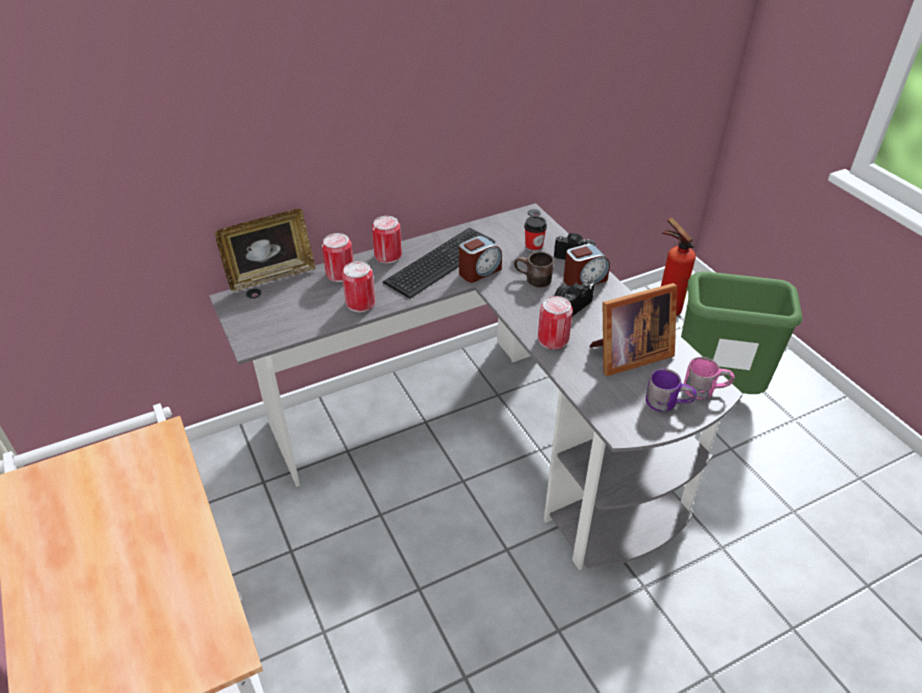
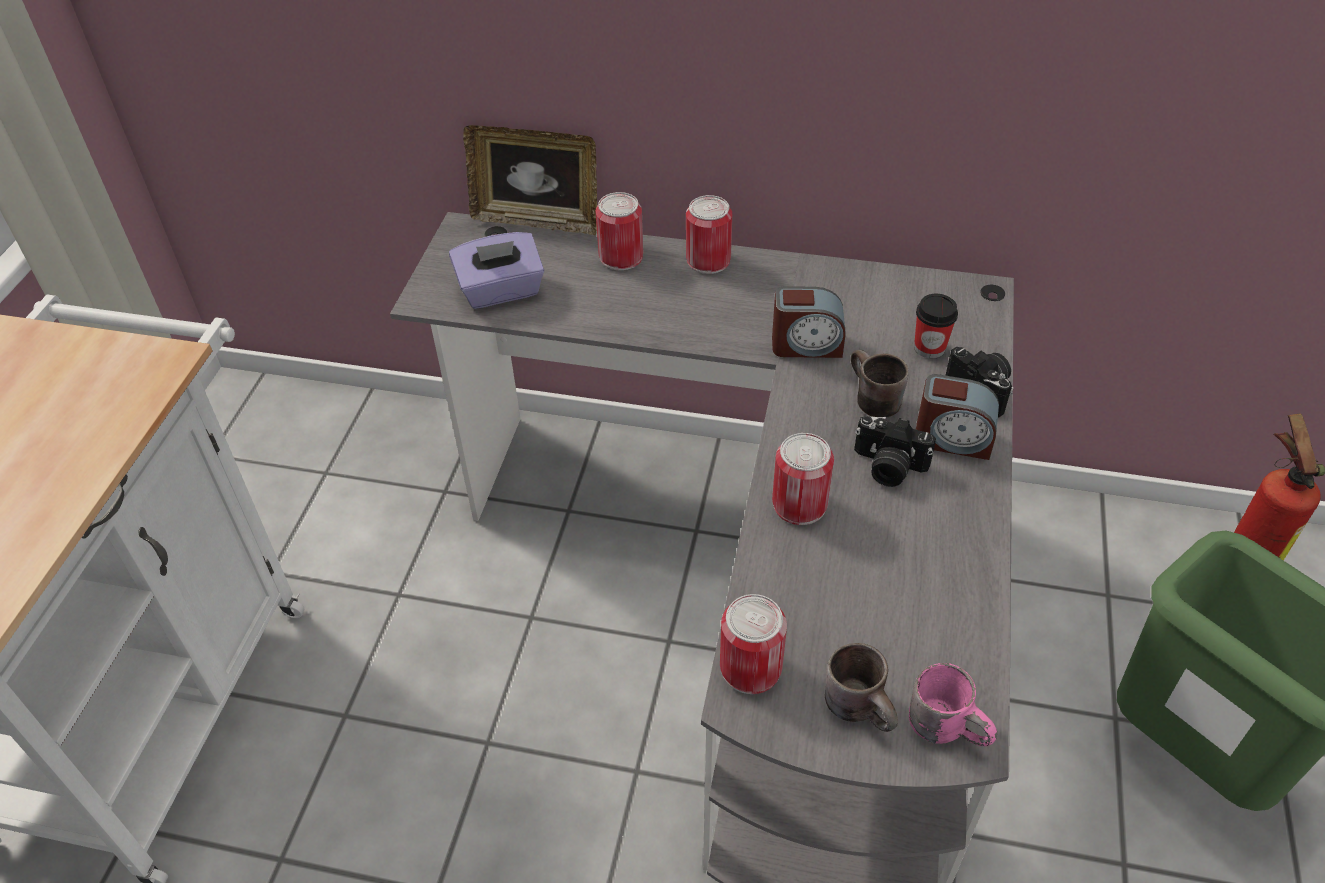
camera: 40 degrees right, 5 degrees up
can [342,261,375,312] -> can moved to [720,594,787,694]
keyboard [383,228,495,299] -> none
camera [555,279,595,316] -> camera turned 150 degrees counterclockwise [854,416,936,487]
picture frame [590,283,677,376] -> none
purple mug [646,369,697,412] -> brown mug [825,643,898,732]
none -> purple tissue box [449,232,544,309]

